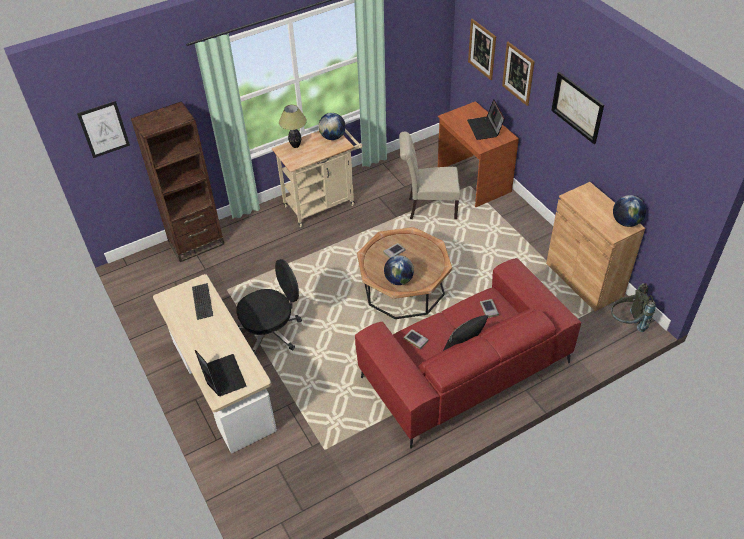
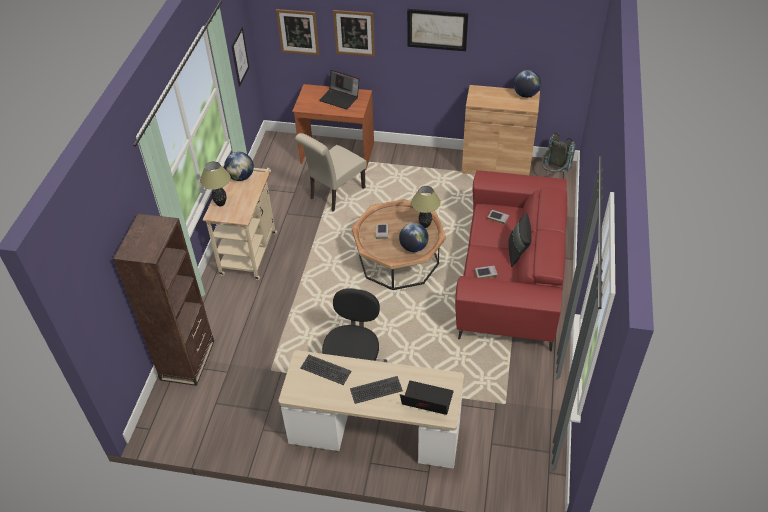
camera: 50 degrees left, 0 degrees up
picture [77,101,130,158] -> picture moved to [231,27,249,86]
none -> keyboard [350,376,403,404]
none -> table lamp [411,186,440,228]

